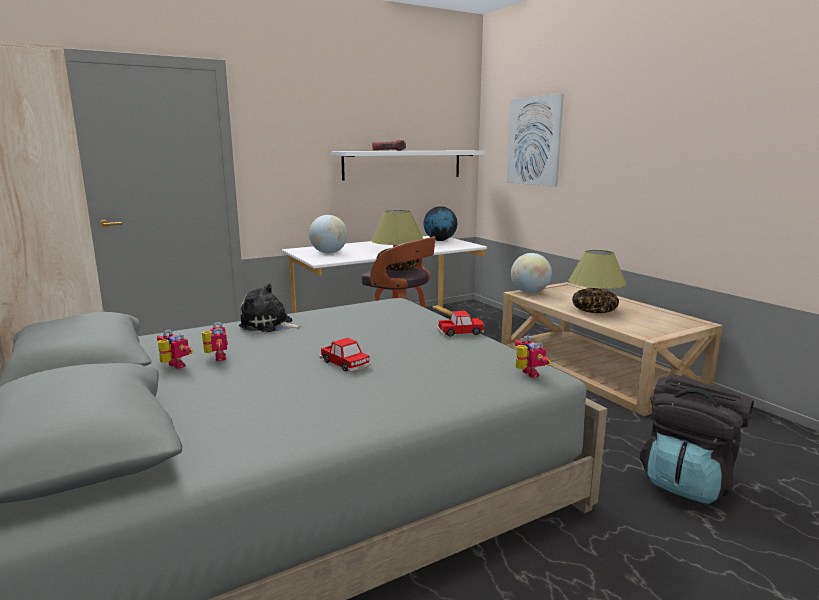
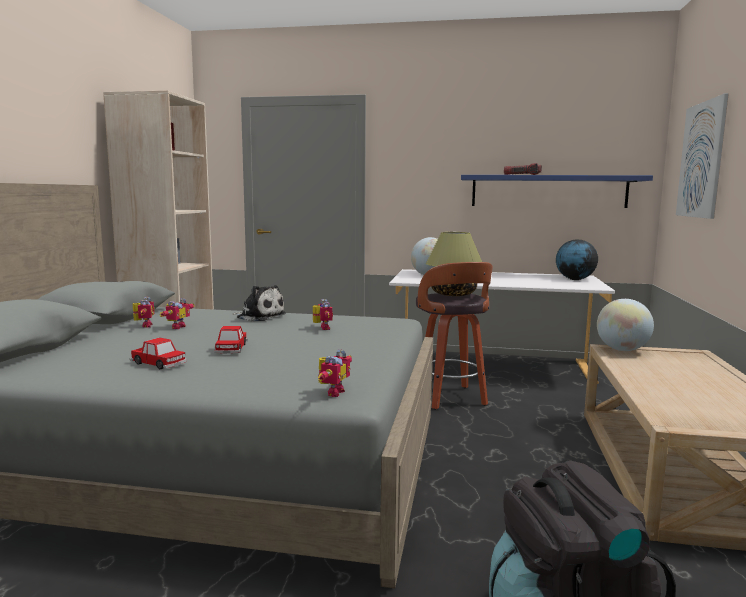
camera: 40 degrees right, 5 degrees down
plush toy [239,283,303,332] -> plush toy turned 150 degrees clockwise [232,285,286,321]
white shelf [331,151,485,180] -> blue shelf [461,175,653,208]
toy car [437,311,484,337] -> toy car moved to [130,337,187,369]
table lamp [568,250,626,313] -> none
none -> toy robot [313,299,333,330]

